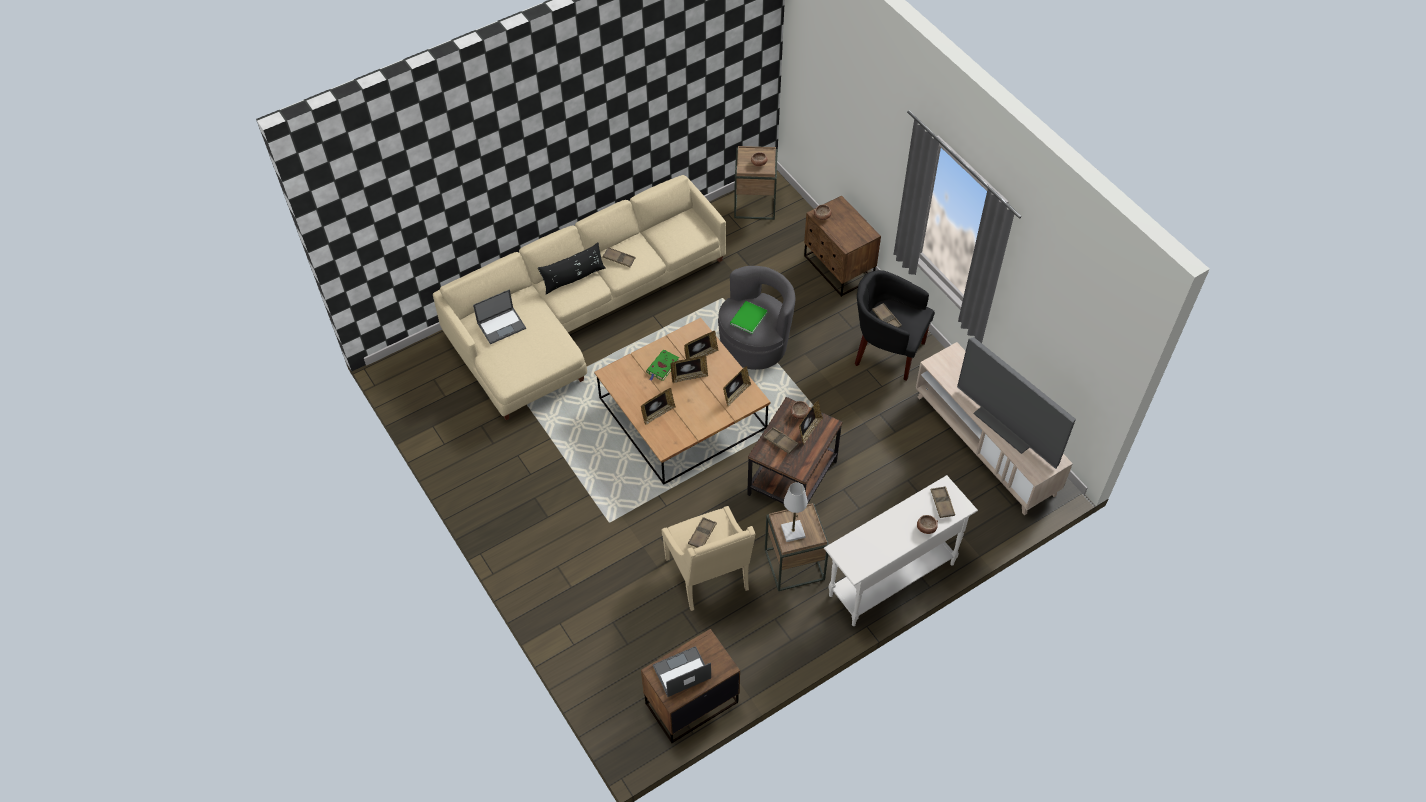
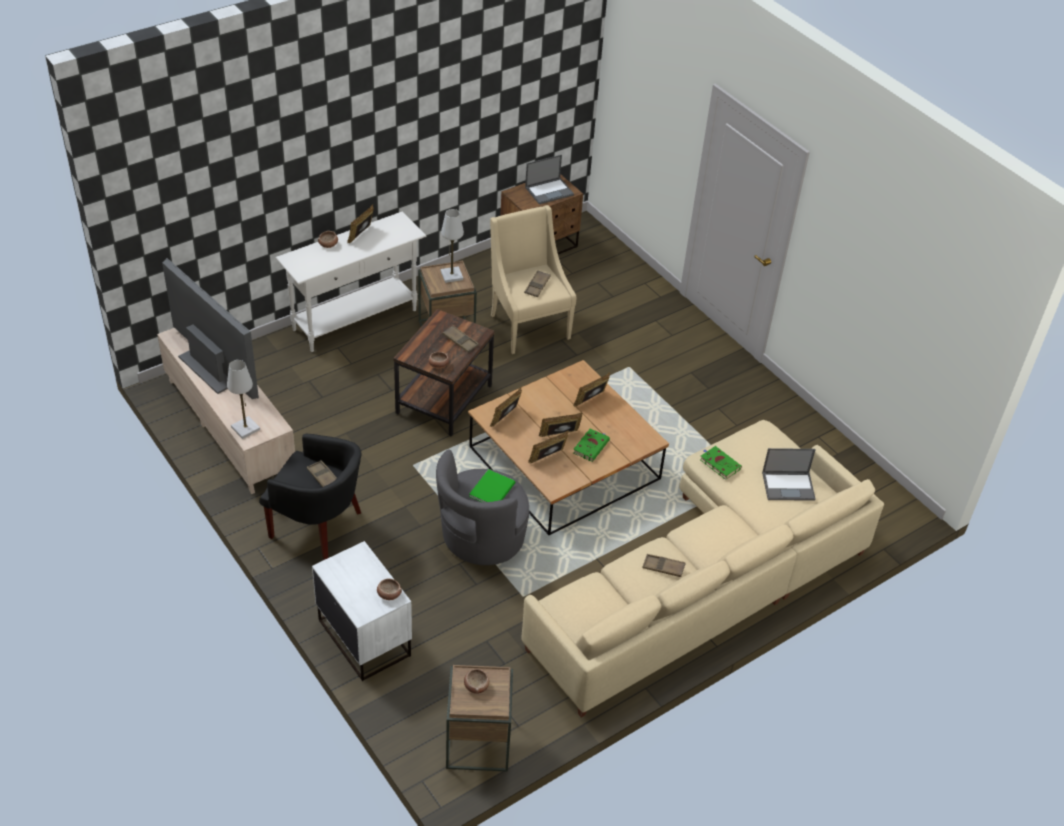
camera: 175 degrees right, 10 degrees down
laptop [473,289,526,344] -> laptop turned 150 degrees counterclockwise [762,448,816,501]
black pillow [538,243,606,294] -> none
picture frame [799,400,823,444] -> picture frame moved to [347,204,374,243]
brown nightstand [804,196,881,297] -> white nightstand [312,541,412,681]
brown tray [931,486,955,518] -> none
none -> white table lamp [227,360,260,439]
none -> green book [700,446,742,480]

